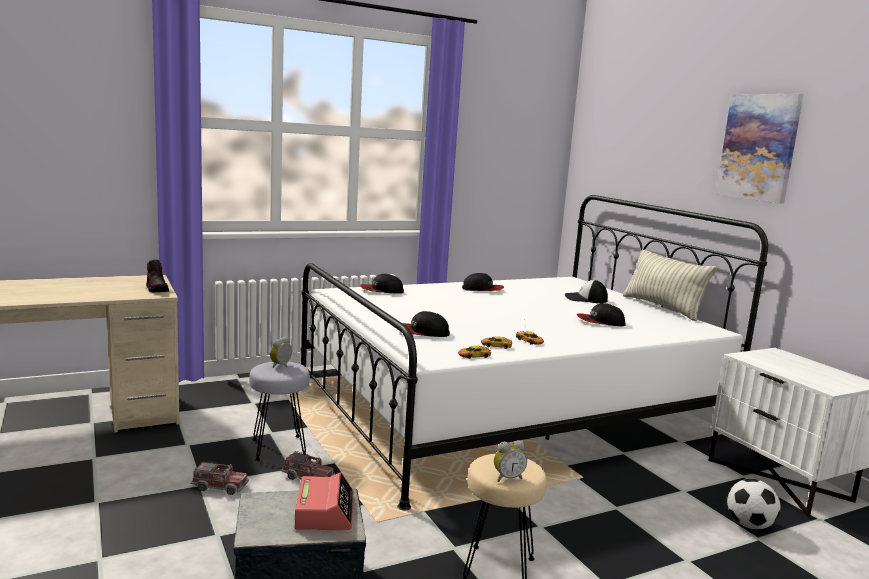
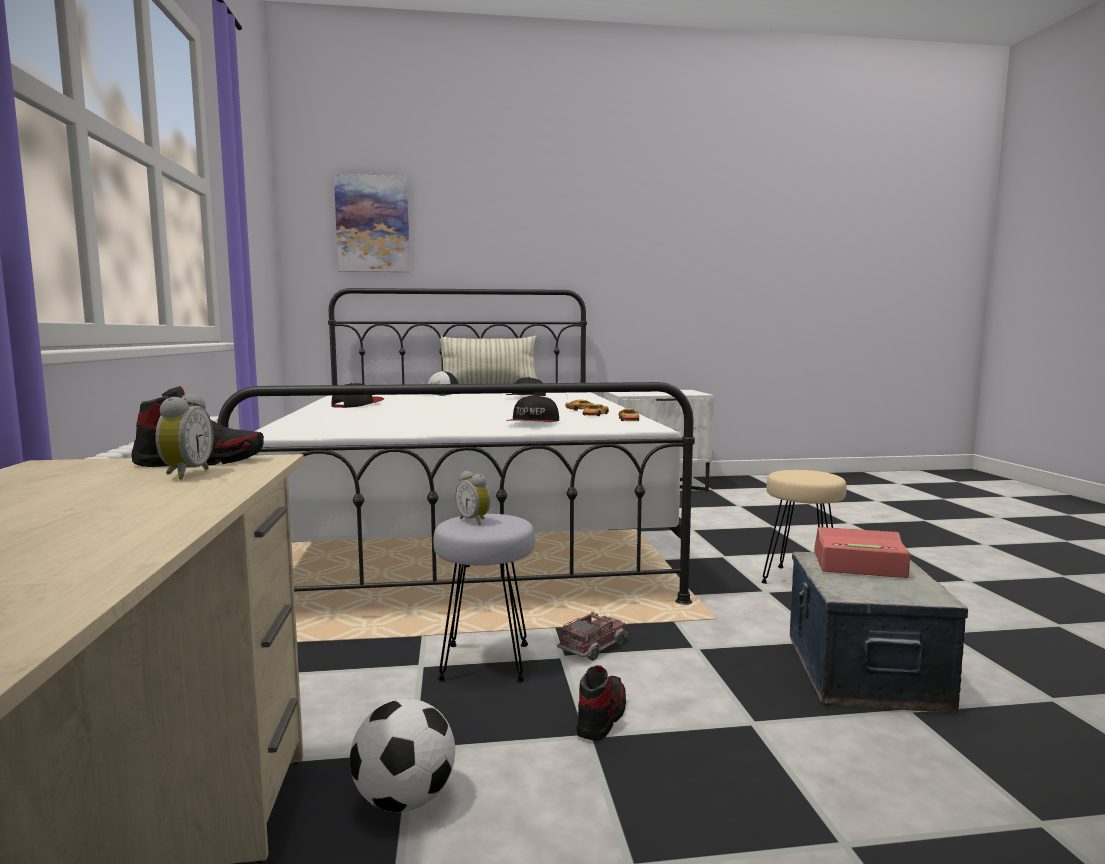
camera: 70 degrees left, 5 degrees down
toy truck [190,461,249,495] -> shoe [577,665,626,741]
cap [360,274,404,294] -> none
alarm clock [494,440,527,482] -> alarm clock moved to [155,394,214,479]
picture [716,94,804,204] -> picture moved to [334,174,410,272]
football [727,479,781,529] -> football moved to [350,699,455,812]

